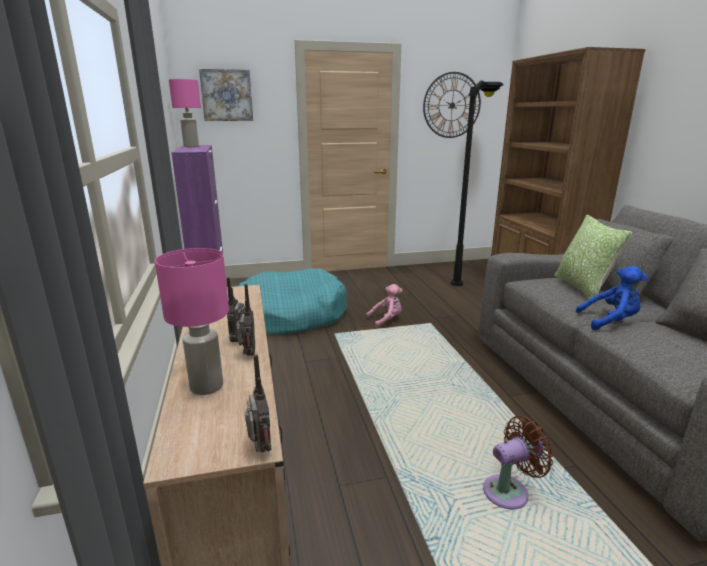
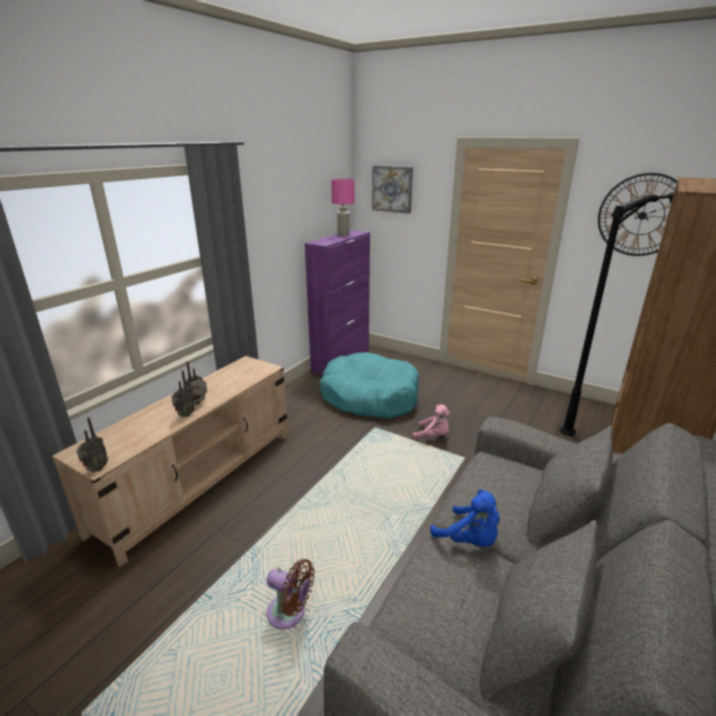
camera: 45 degrees right, 5 degrees up
pink table lamp [155,248,229,395] -> none
pillow [554,215,632,300] -> none

